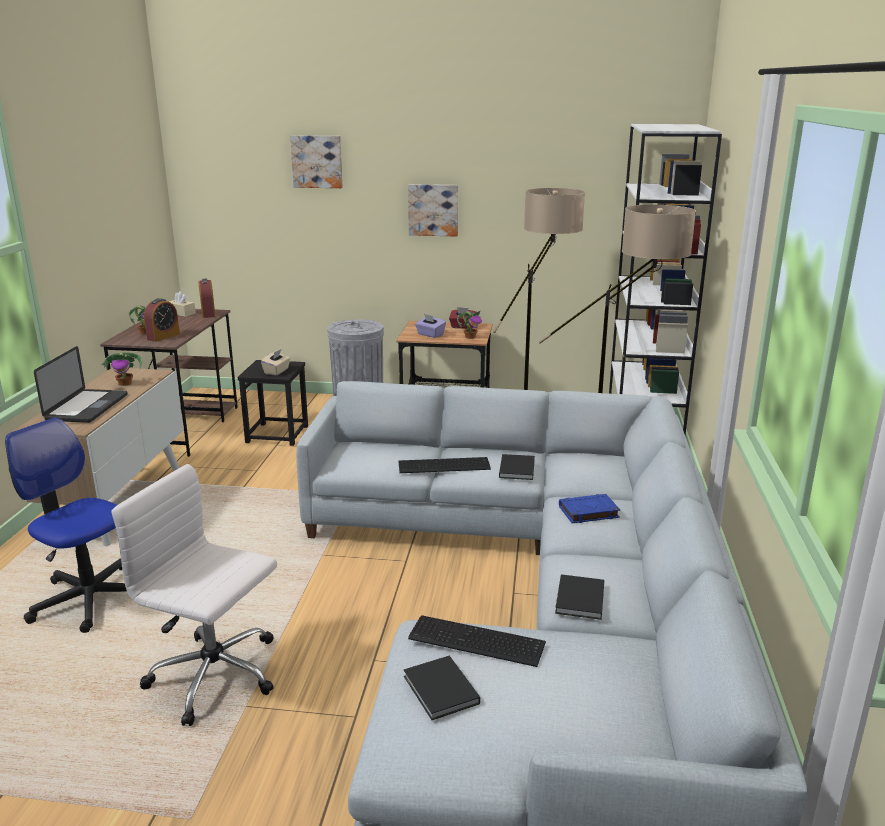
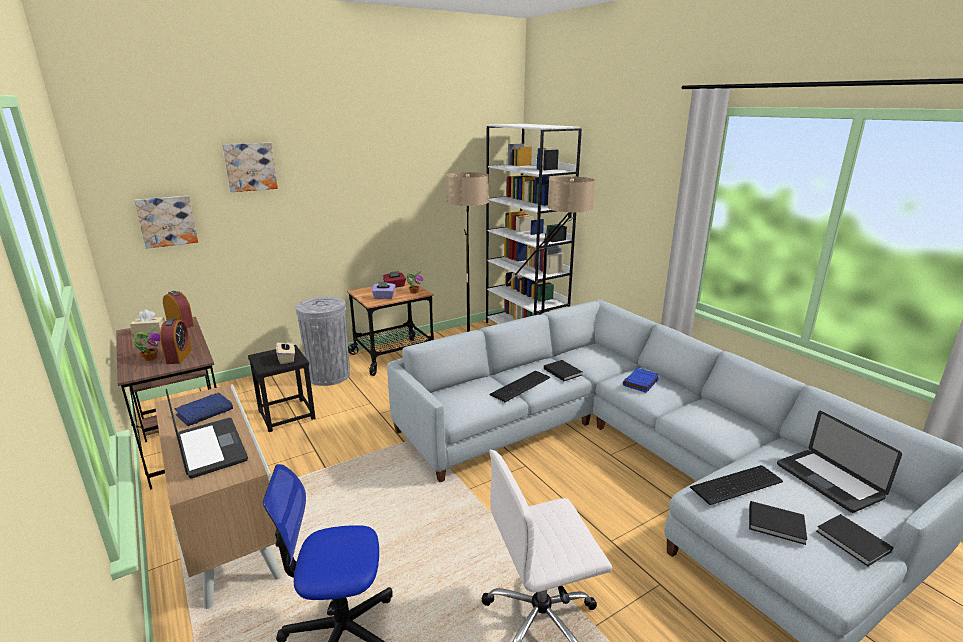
camera: 40 degrees left, 0 degrees up
potted plant [101,352,143,386] -> blue book [174,392,233,426]
picture [408,184,458,237] -> picture moved to [134,196,198,249]
black book [555,574,604,620] -> black book moved to [816,514,893,566]
none -> laptop [777,411,902,513]

